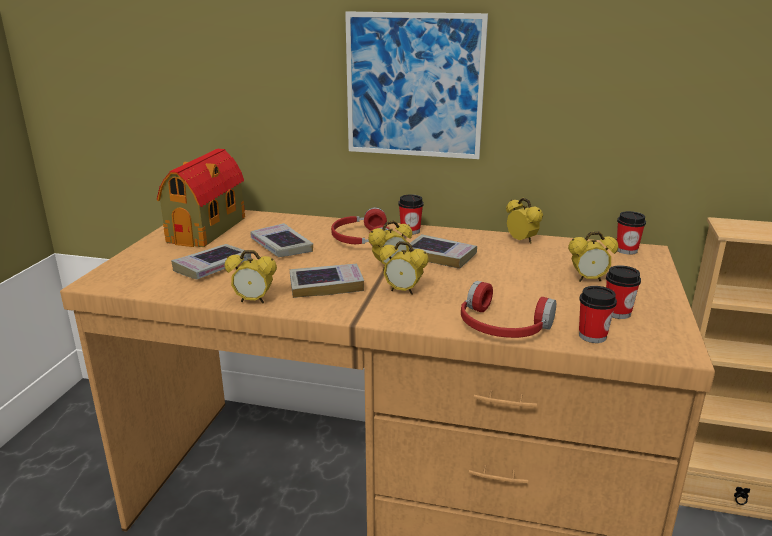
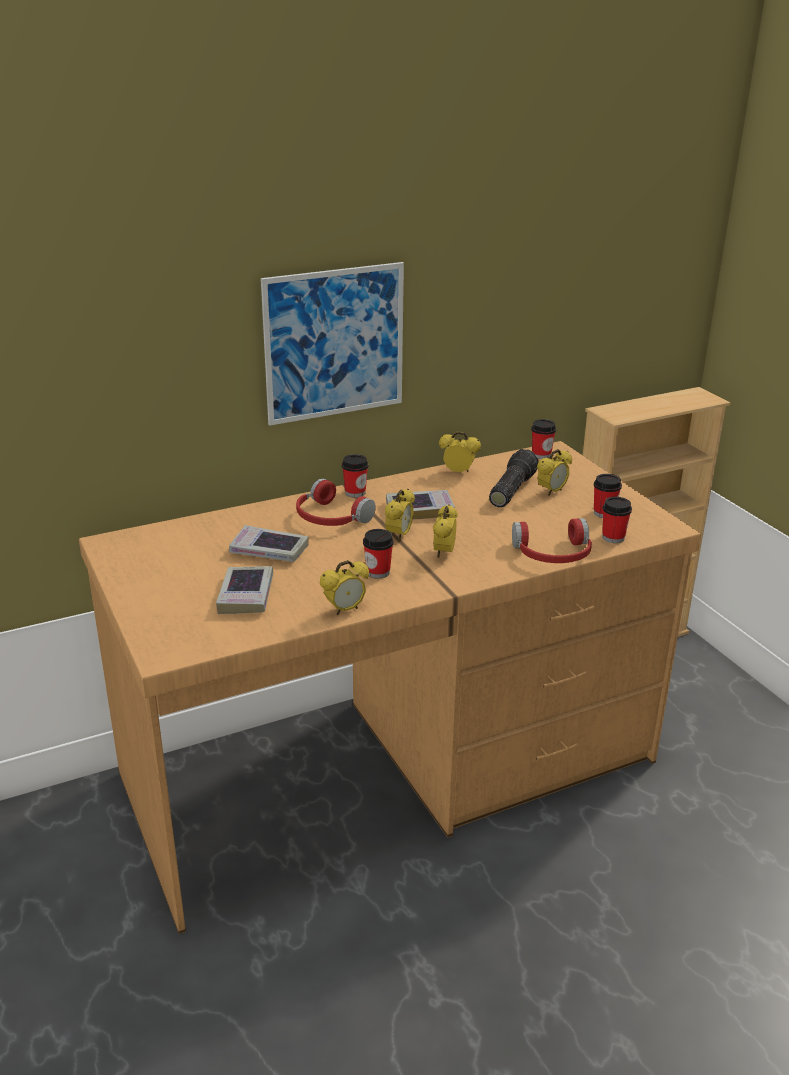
camera: 40 degrees left, 5 degrees up
toy house [157,149,245,247] -> none
book [290,264,364,298] -> cup [363,529,394,579]
alarm clock [379,241,429,295] -> alarm clock turned 120 degrees clockwise [433,504,458,558]
none -> flashlight [489,449,539,507]

